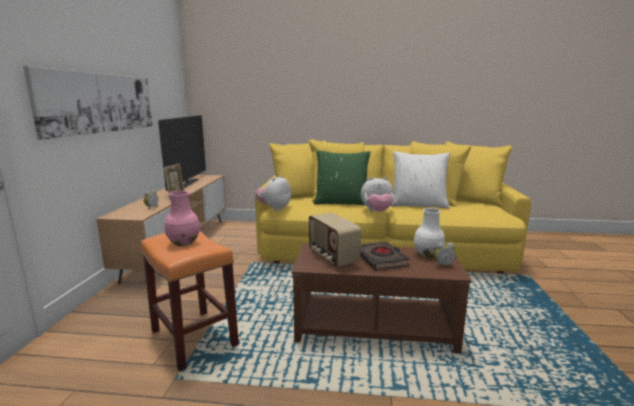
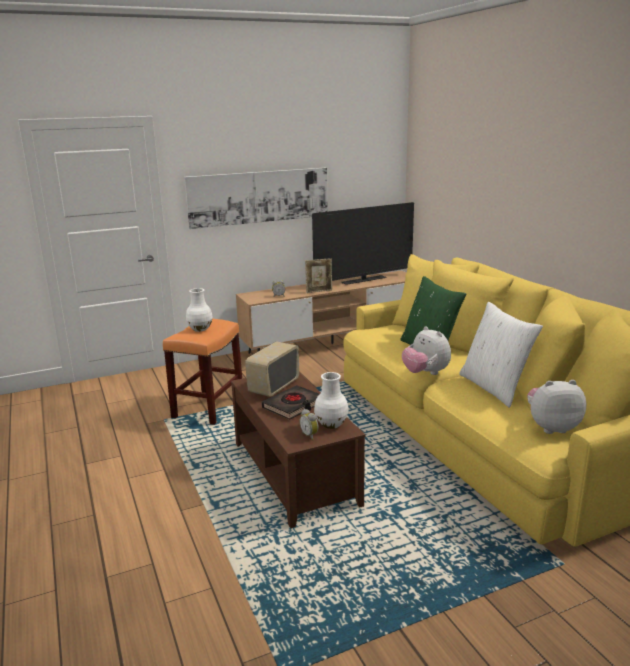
camera: 60 degrees right, 5 degrees up
pink vase [165,191,200,246] -> white vase [186,288,213,332]
plush toy [255,175,291,211] -> plush toy moved to [527,380,586,434]

